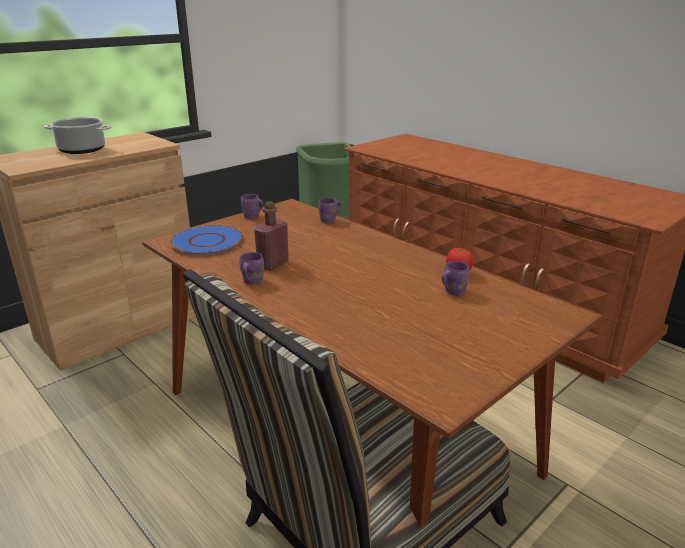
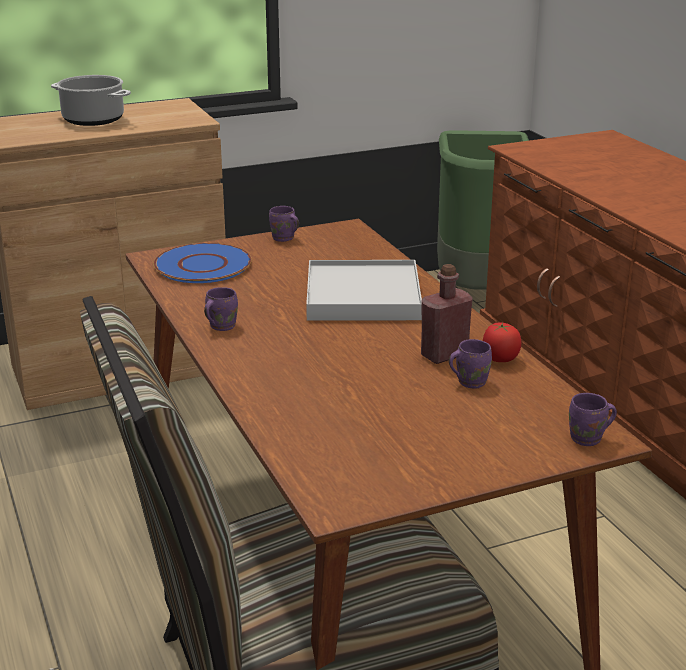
camera: 20 degrees right, 0 degrees up
red bottle [254,201,289,270] -> red bottle moved to [421,264,473,364]
purple mug [318,197,341,223] -> purple mug moved to [569,393,617,446]
none -> white tray [306,260,422,321]

